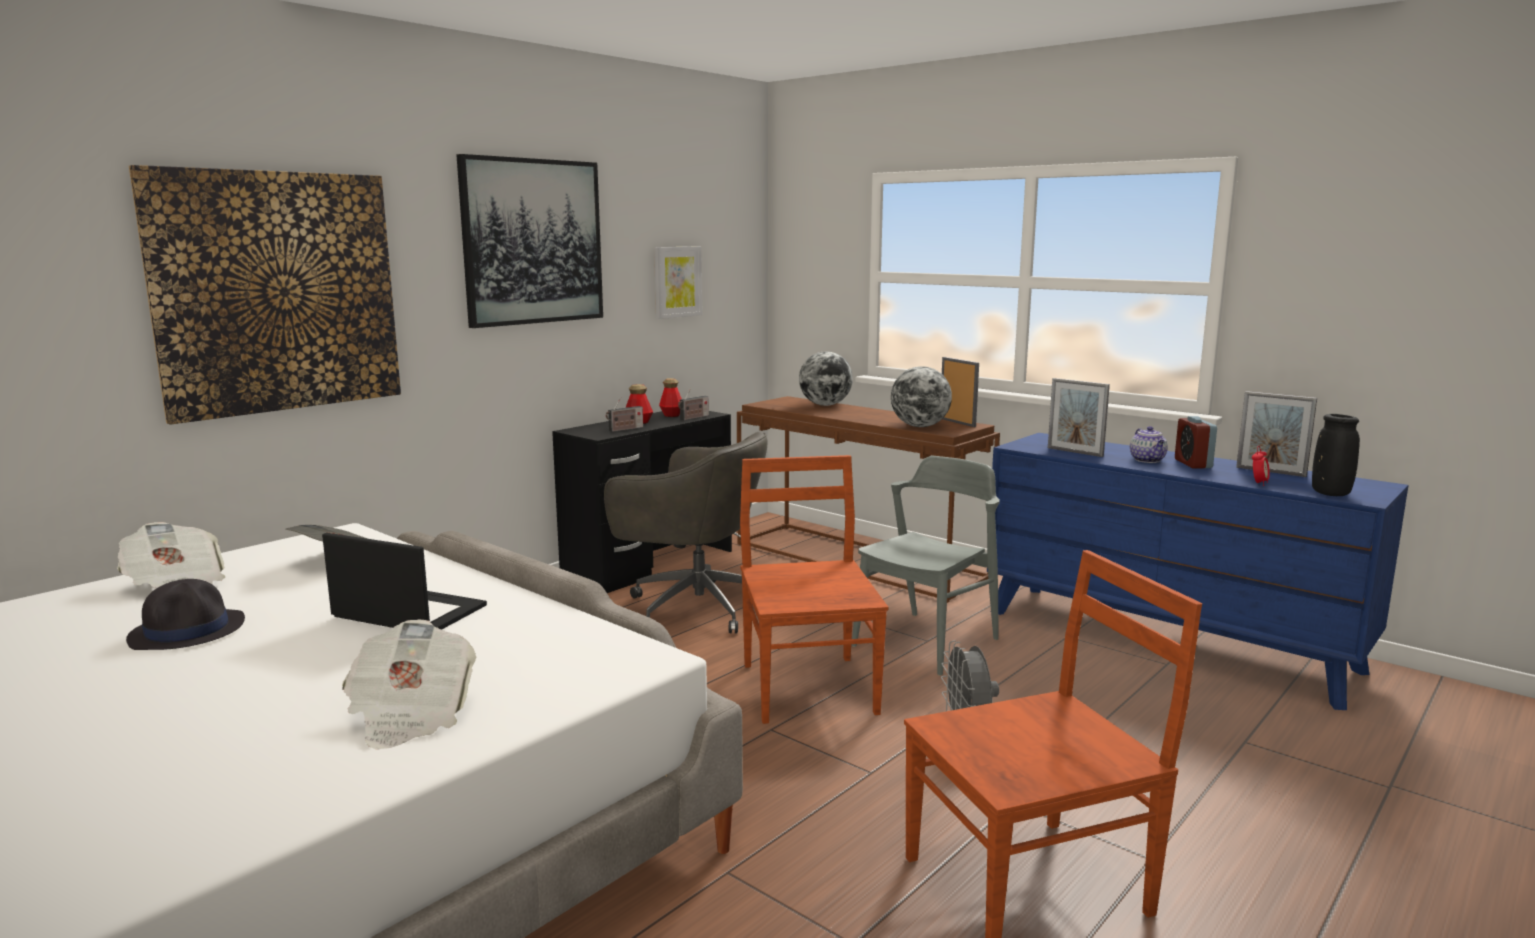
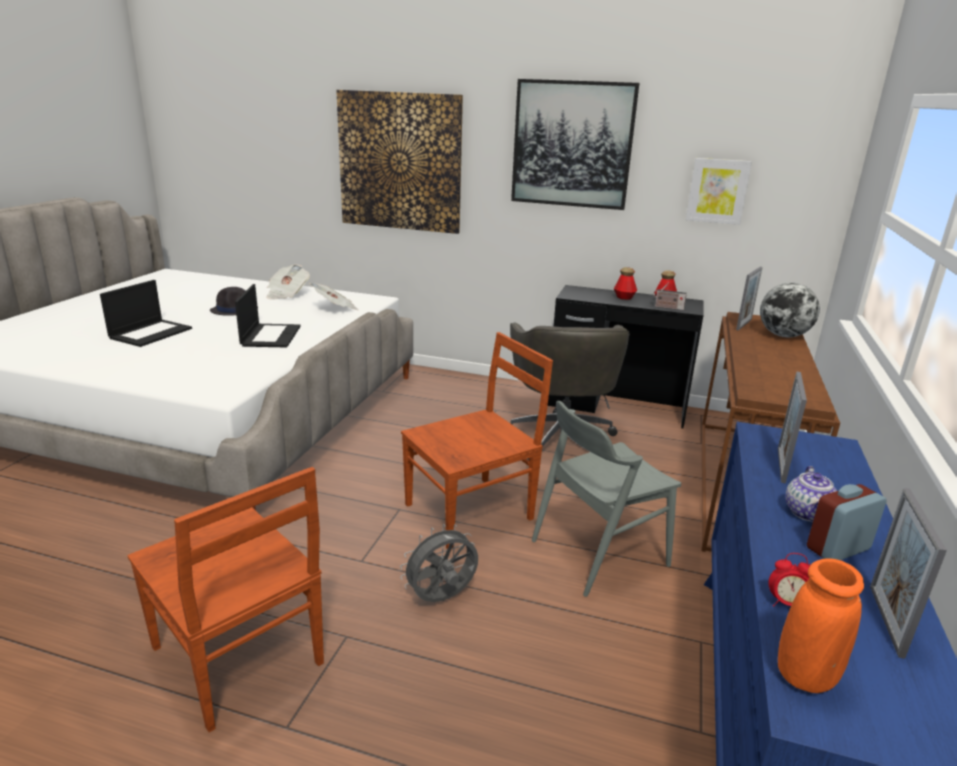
camera: 65 degrees right, 10 degrees up
newspaper [342,619,476,750] -> none
radio [606,397,643,432] -> none
grey chair [852,456,1000,676] -> grey chair turned 135 degrees clockwise [532,401,681,597]
globe [891,366,952,427] -> none
picture frame [942,357,979,427] -> picture frame moved to [736,267,763,331]
teapot [1130,426,1168,463] -> teapot turned 45 degrees counterclockwise [785,466,837,522]
black vase [1312,414,1360,496] -> orange vase [778,558,864,693]
none -> laptop [100,280,192,347]

